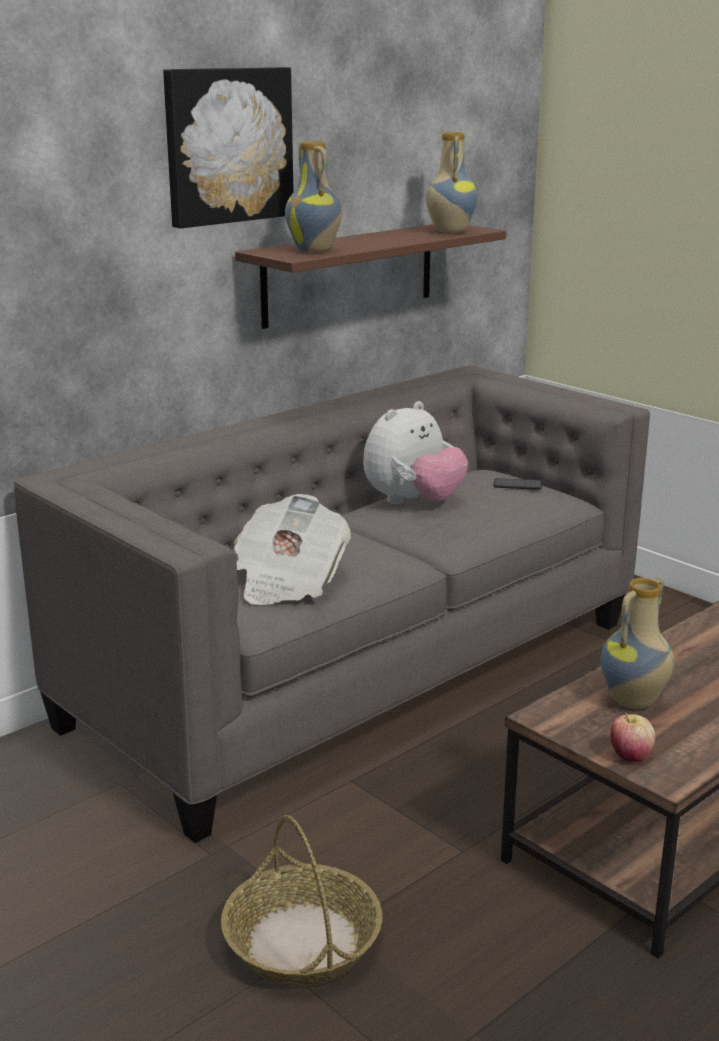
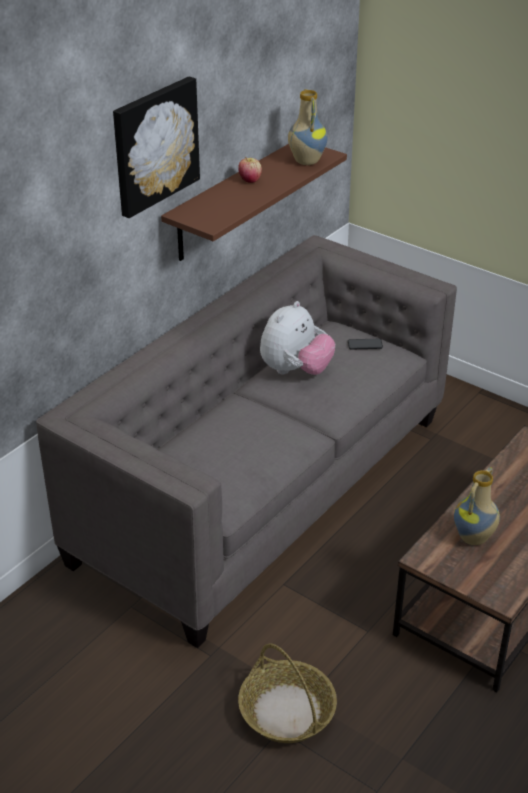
camera: 10 degrees left, 15 degrees up
newspaper [233,494,351,605] -> none
vase [285,141,342,253] -> none
apple [610,713,655,762] -> apple moved to [238,157,262,183]

